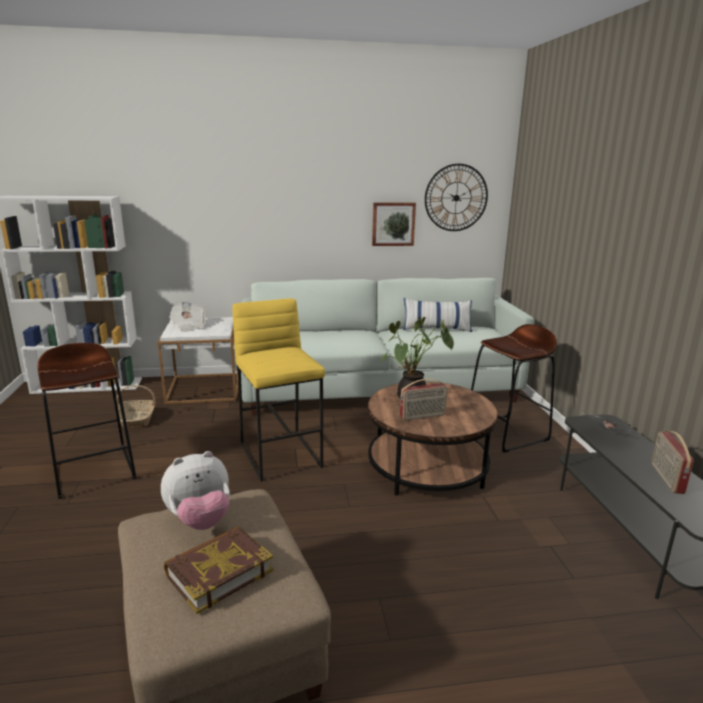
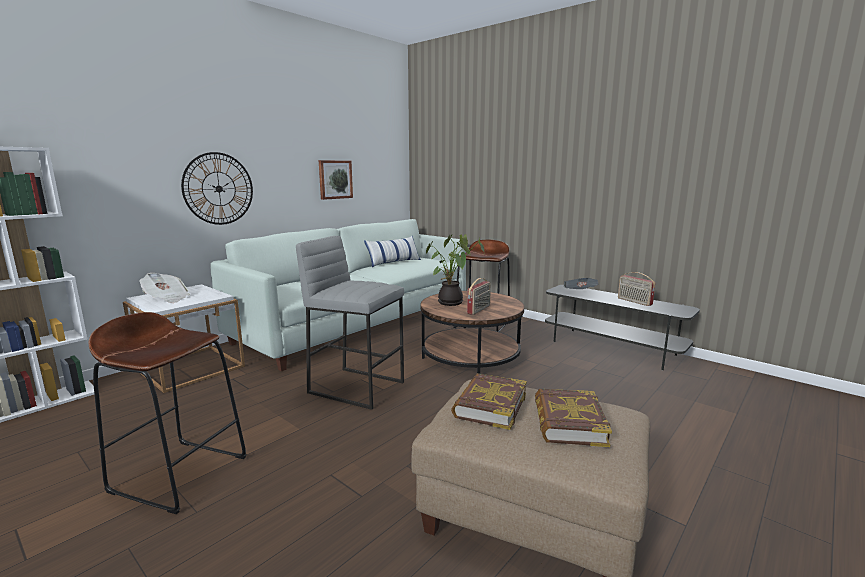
camera: 40 degrees left, 5 degrees down
basket [116,385,156,428] -> none
plush toy [161,451,230,530] -> book [451,373,527,430]
yellow stool [232,298,325,482] -> grey stool [296,236,404,410]
wall clock [425,164,488,231] -> wall clock moved to [181,152,253,225]

